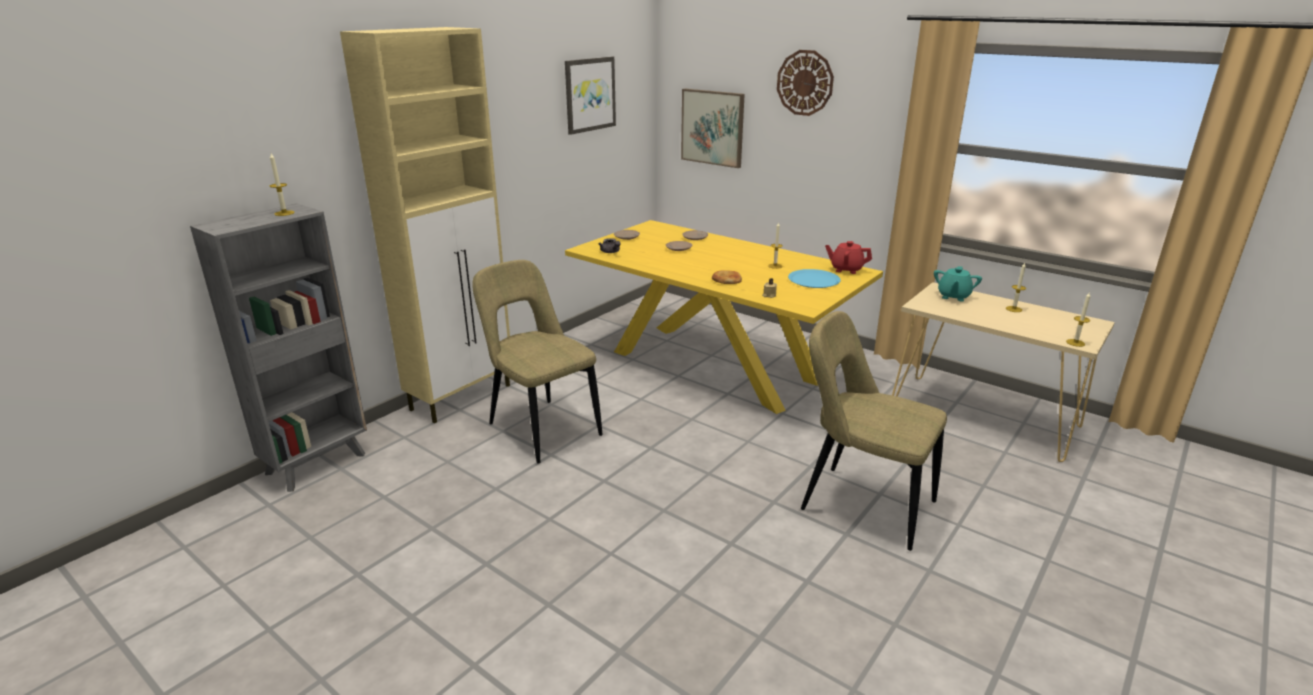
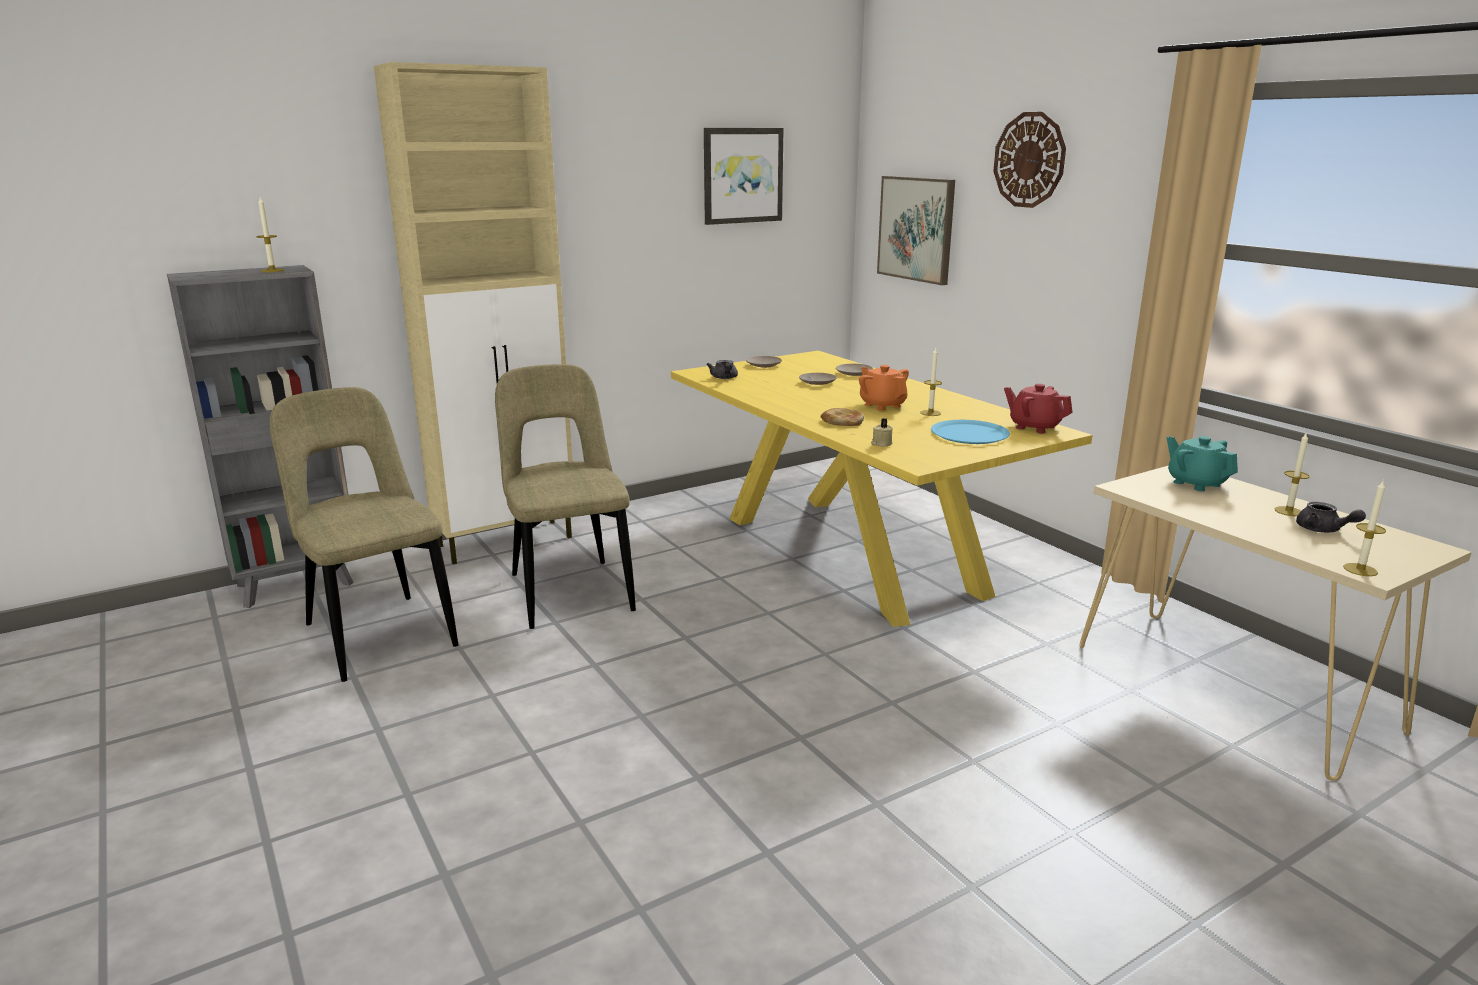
camera: 20 degrees right, 5 degrees down
beige chair [801,311,947,551] -> beige chair moved to [270,387,458,682]
turquoise teapot [934,266,982,302] -> turquoise teapot turned 105 degrees clockwise [1167,436,1238,491]
none -> orange teapot [859,365,909,411]
none -> grey teapot [1296,502,1366,533]

